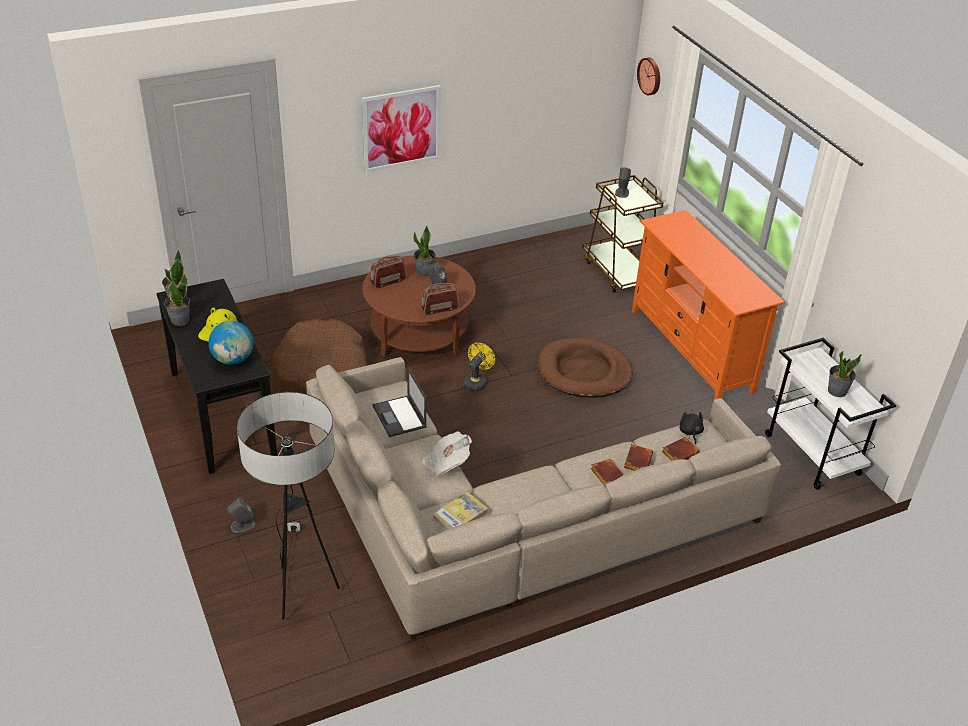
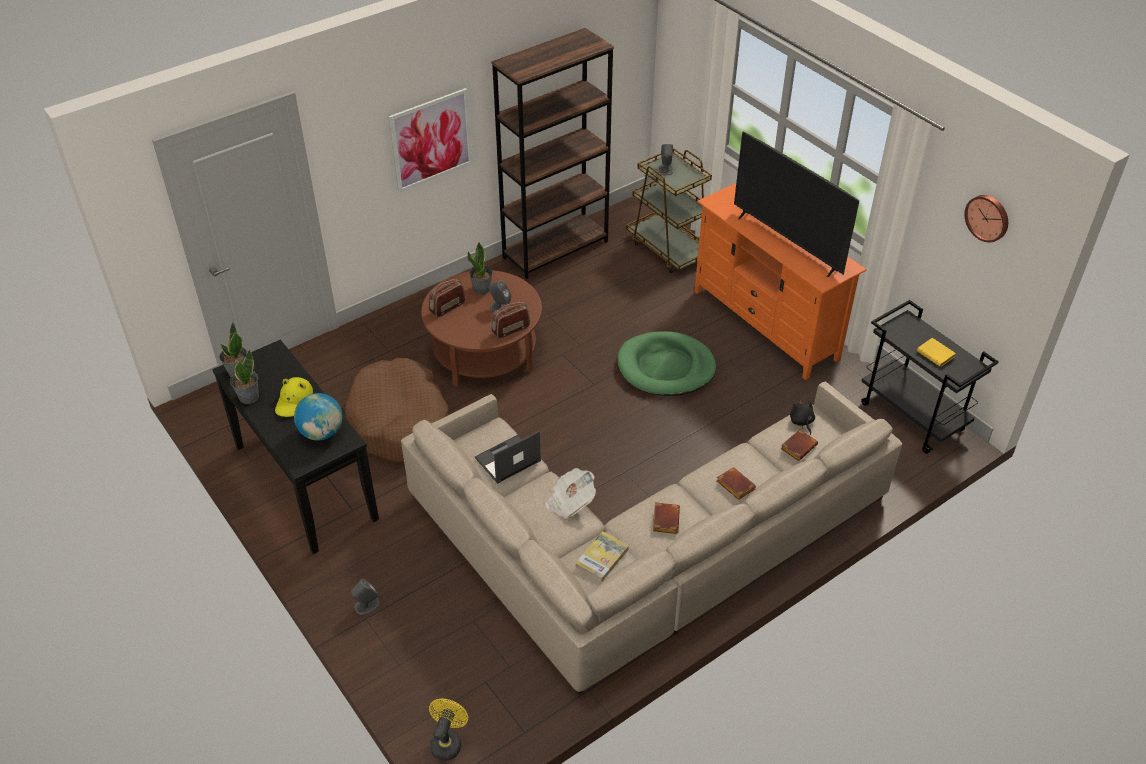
camera: 10 degrees left, 5 degrees up
floor lamp [237,392,340,620] -> none
laptop [373,367,427,437] -> laptop turned 90 degrees clockwise [474,431,541,484]
yellow fan [463,343,495,392] -> yellow fan moved to [429,699,468,761]
brown dog bed [538,338,632,398] -> green dog bed [617,331,716,396]
brown book [624,444,653,471] -> brown book moved to [653,502,680,534]
wall clock [637,57,660,95] -> wall clock moved to [964,195,1008,243]
white cart [765,338,896,490] -> black cart [861,300,999,454]
potted plant [828,351,862,397] -> yellow book [917,338,956,367]
none -> brown bookcase [491,28,614,279]
none -> television [734,132,859,277]

